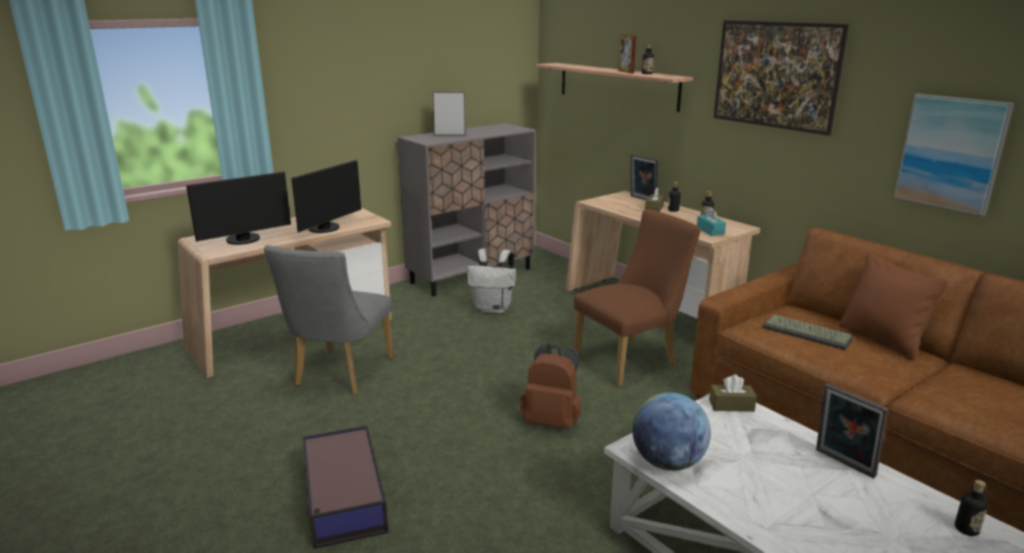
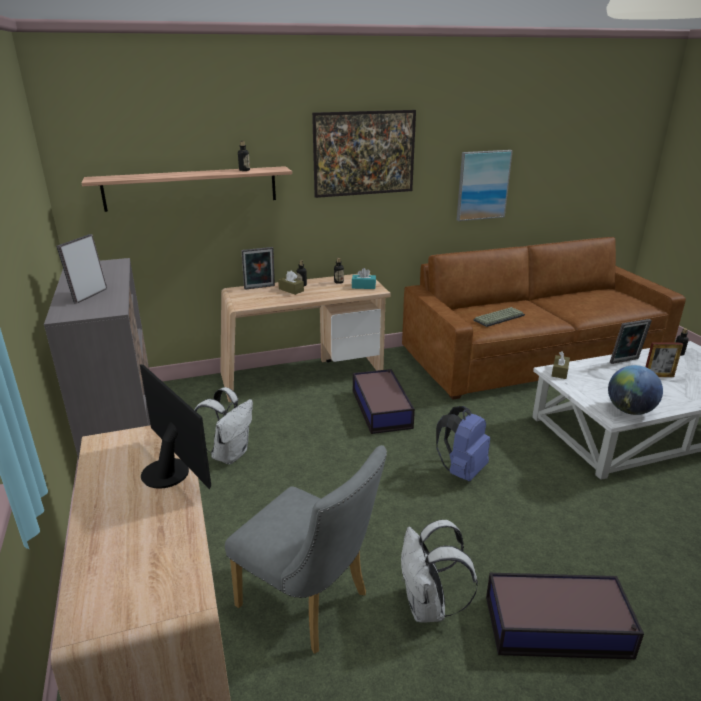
camera: 70 degrees left, 5 degrees up
monitor [186,171,291,245] -> none
brown backpack [520,343,581,429] -> blue backpack [436,406,490,481]
brown chair [574,209,701,386] -> storage box [353,369,415,434]
picture frame [618,34,637,73] -> picture frame moved to [645,342,683,377]
brown pillow [839,254,949,360] -> none
none -> white backpack [401,520,478,623]

